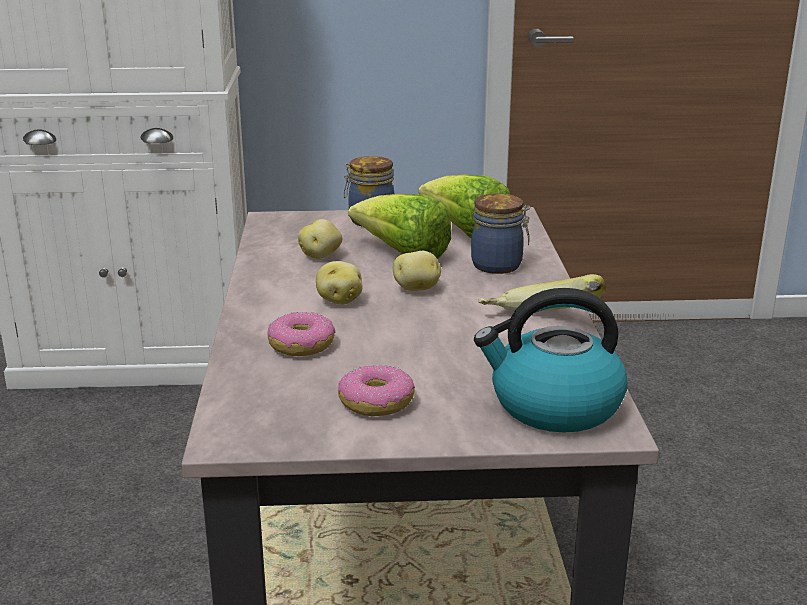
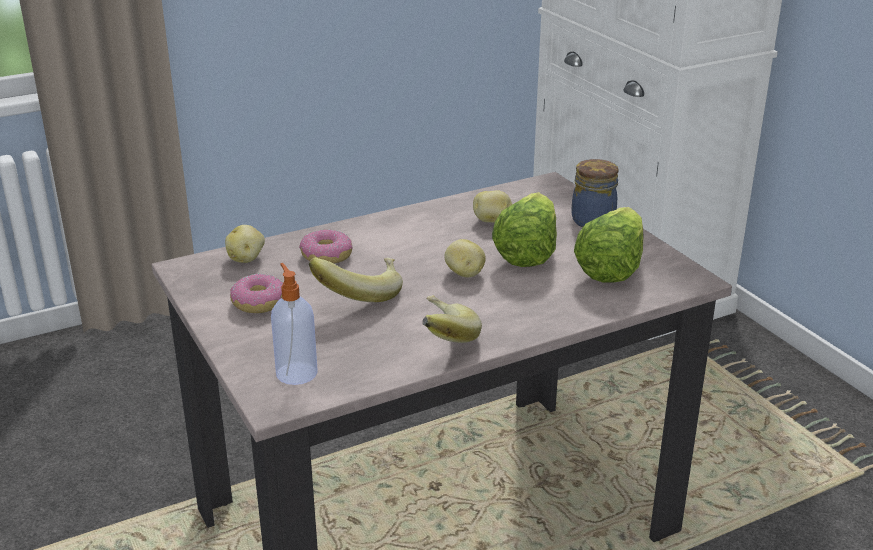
camera: 65 degrees right, 5 degrees up
potato [316,261,363,305] -> potato moved to [225,225,265,263]
jar [471,194,530,274] -> none
kettle [474,288,628,432] -> soap dispenser [271,263,318,385]
none -> banana [309,257,403,302]

